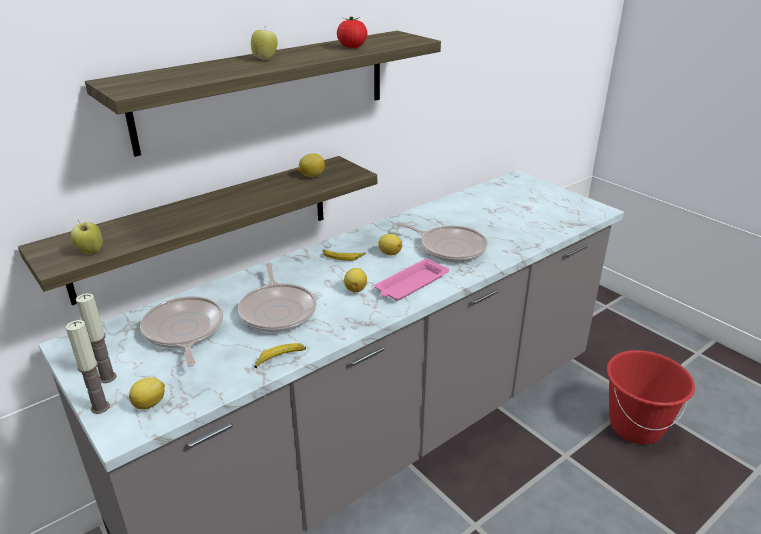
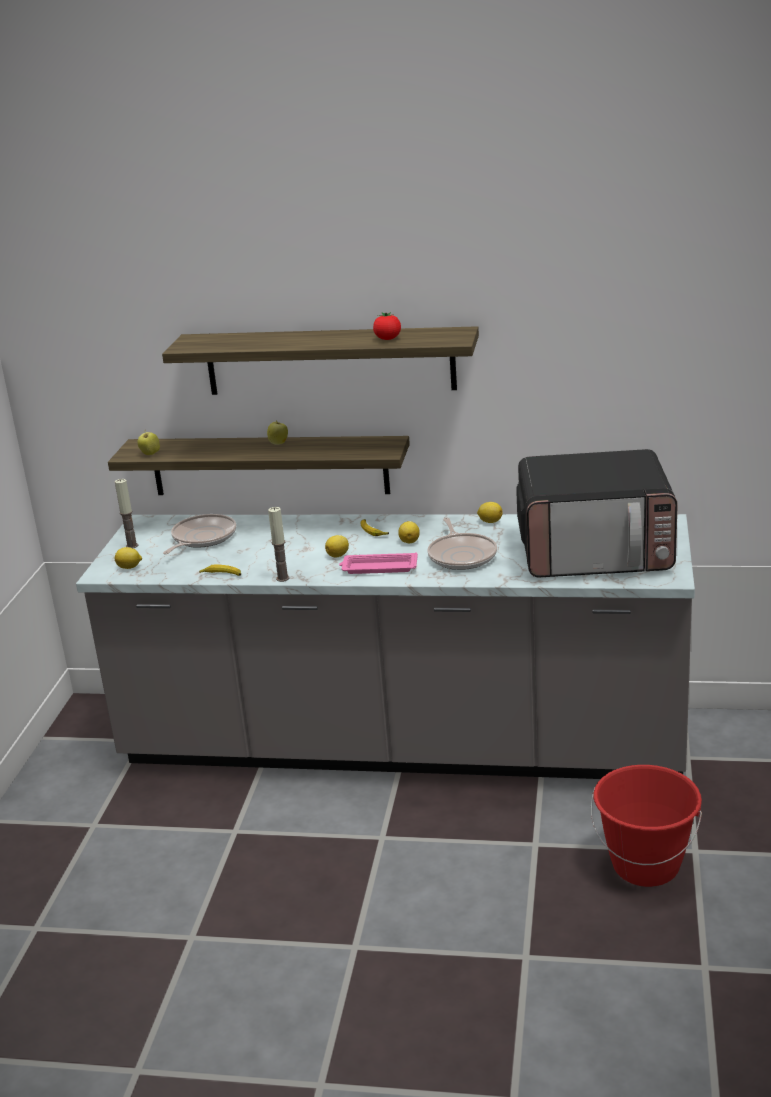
camera: 50 degrees right, 5 degrees down
candle [66,320,110,414] -> candle moved to [268,507,290,582]
frying pan [238,263,316,332] -> none
apple [251,30,278,60] -> apple moved to [267,422,288,445]
lemon [297,153,325,177] -> lemon moved to [477,502,503,523]
none -> microwave [516,449,678,577]

